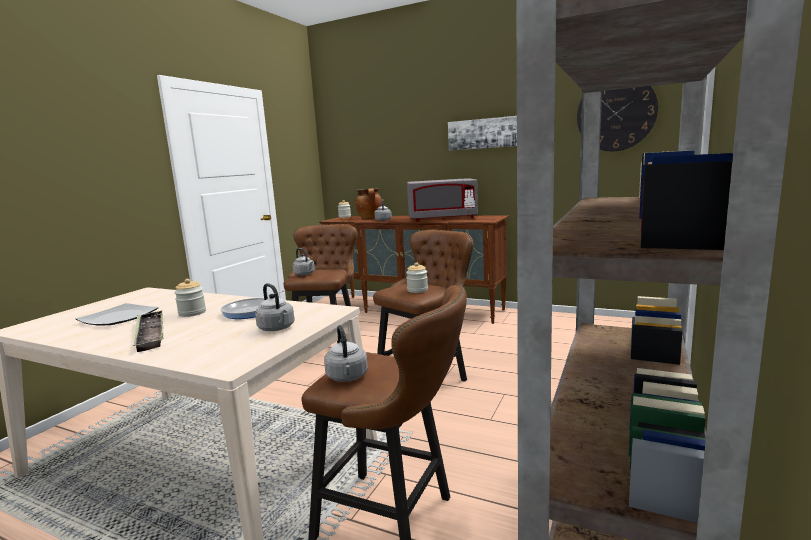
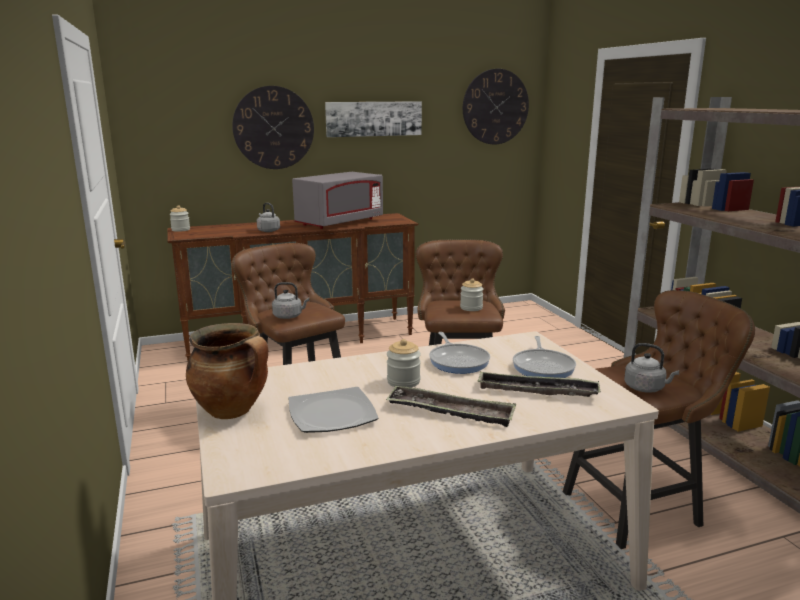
camera: 45 degrees left, 5 degrees up
grey kettle [255,283,294,331] -> frying pan [513,336,576,378]
cooking pot [355,188,382,219] -> cooking pot moved to [186,323,268,419]
none -> wall clock [232,86,314,169]
none -> tray [477,372,601,397]

